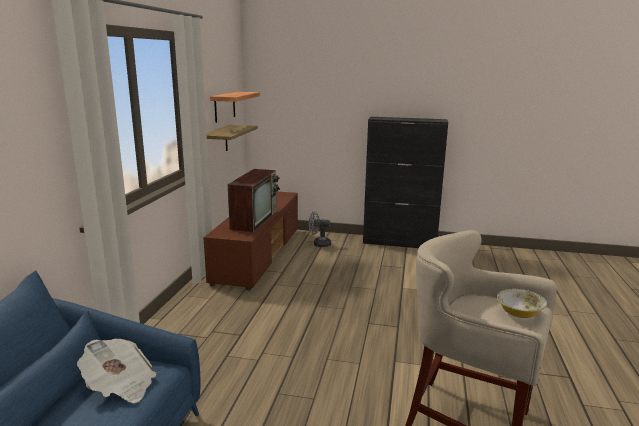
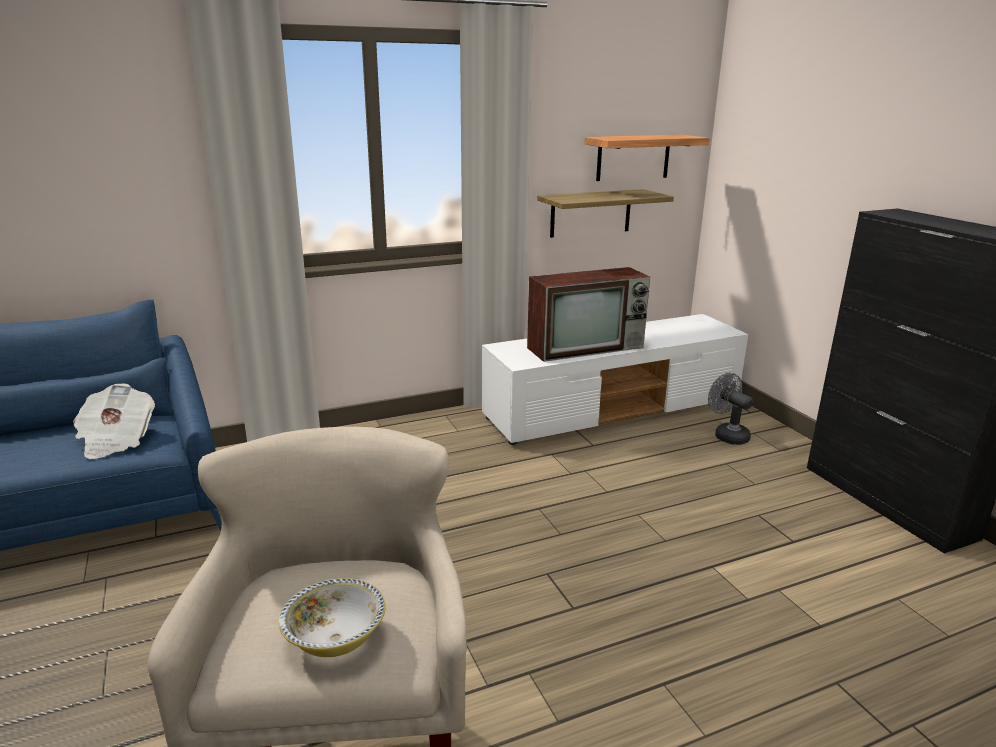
camera: 55 degrees right, 5 degrees up
brown tv stand [203,192,298,290] -> white tv stand [482,314,748,445]

